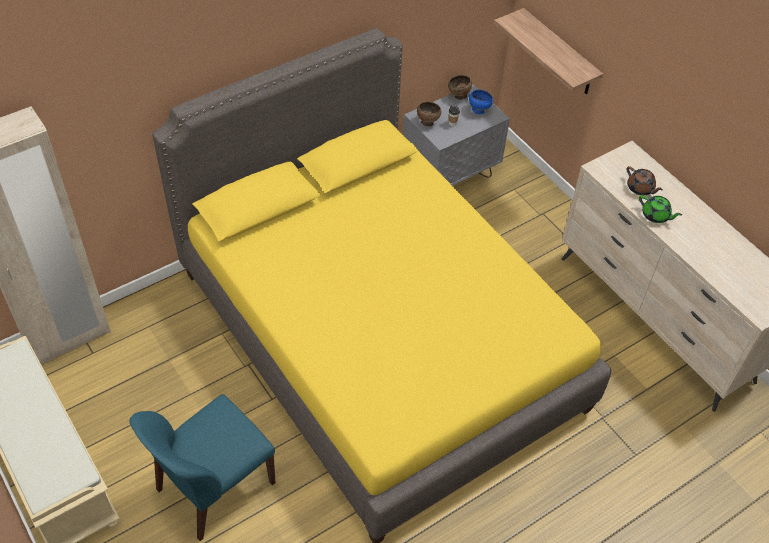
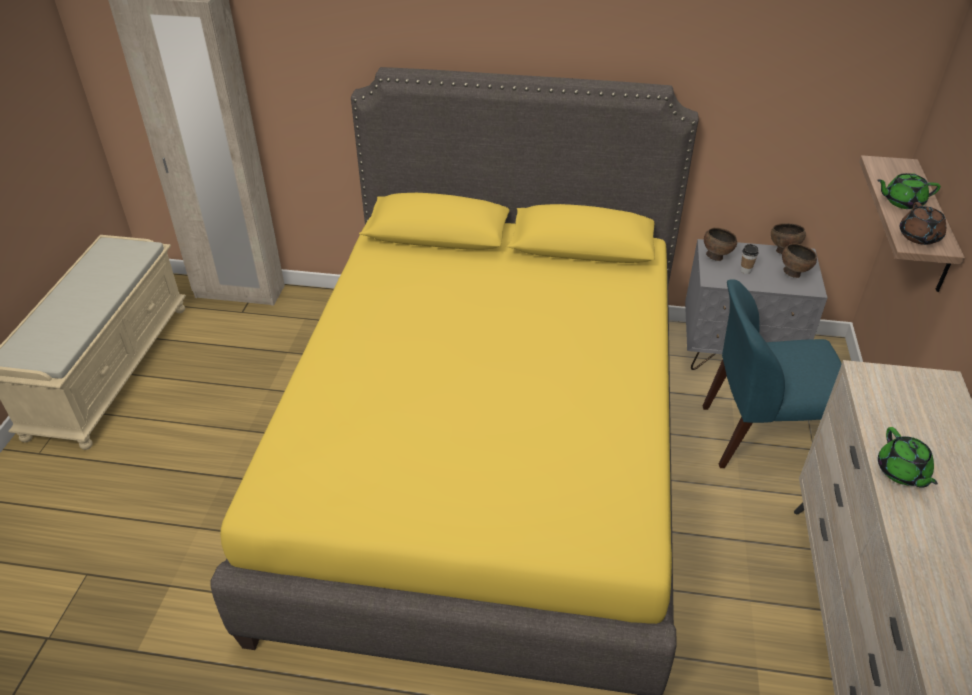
camera: 45 degrees right, 10 degrees down
blue chair [129,394,275,541] -> blue chair moved to [703,279,842,468]
blue bowl [469,90,493,114] -> brown bowl [782,243,817,278]
brown teapot [627,166,663,195] -> brown teapot moved to [900,202,946,245]
none -> green teapot [877,173,941,209]

